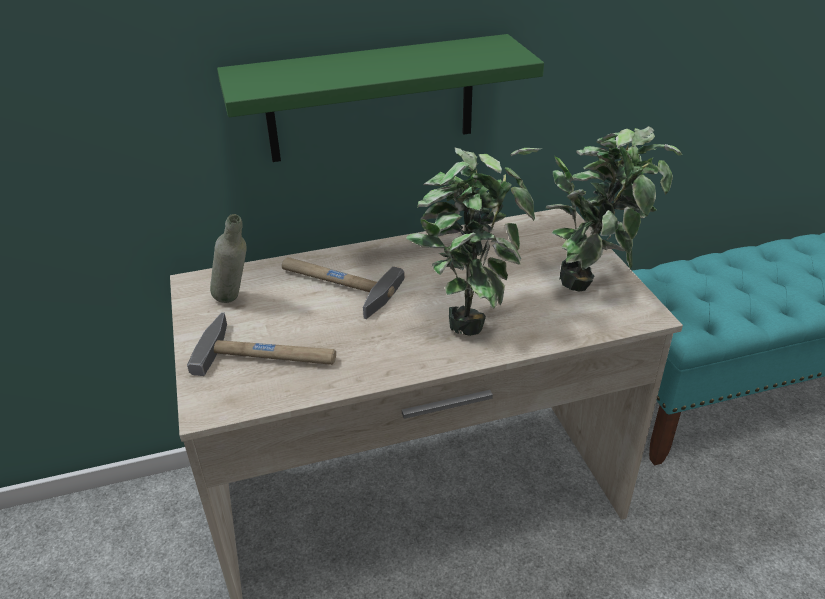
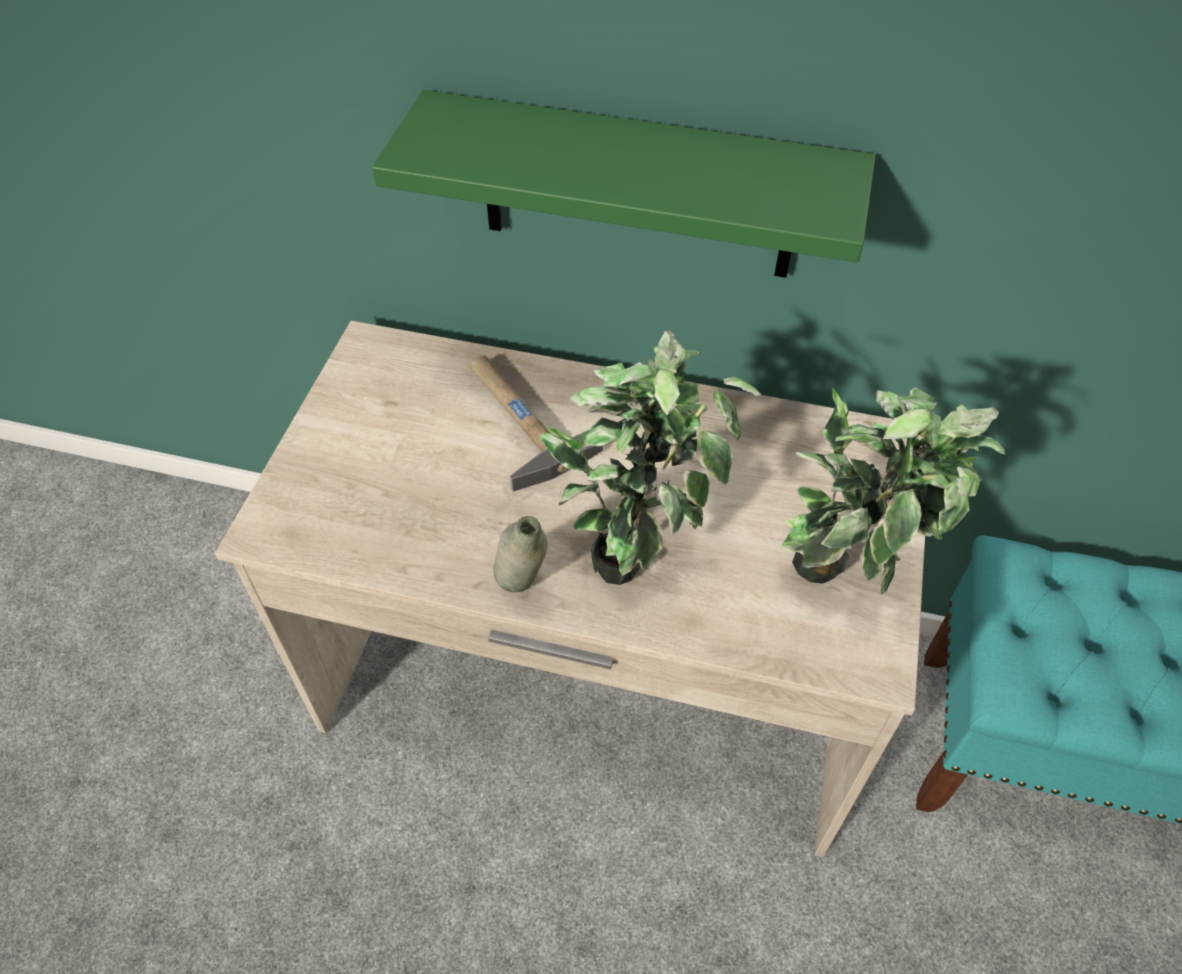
camera: 30 degrees right, 15 degrees up
hammer [187,312,336,376] -> none
grey bottle [210,214,247,303] -> grey bottle moved to [493,516,548,592]

